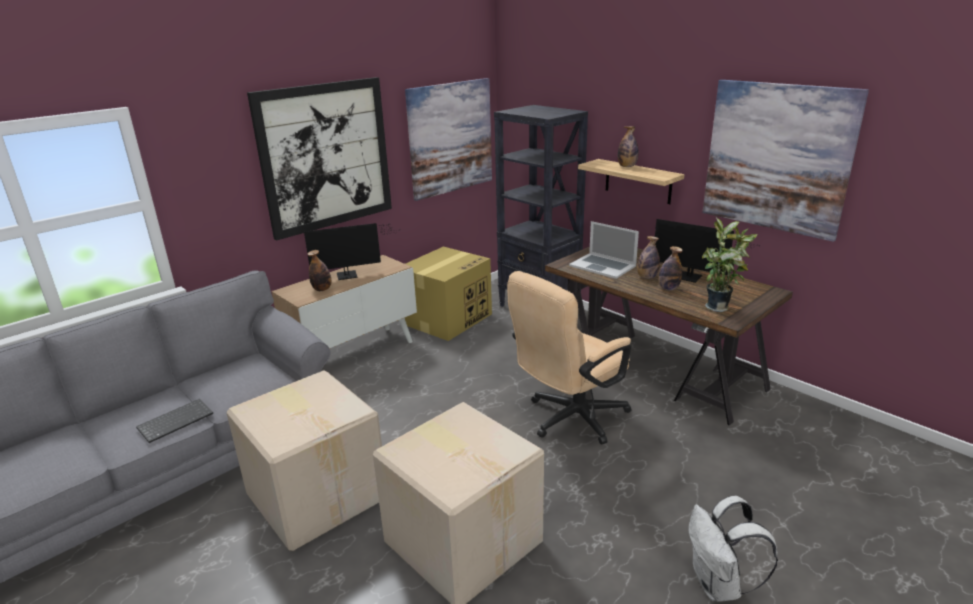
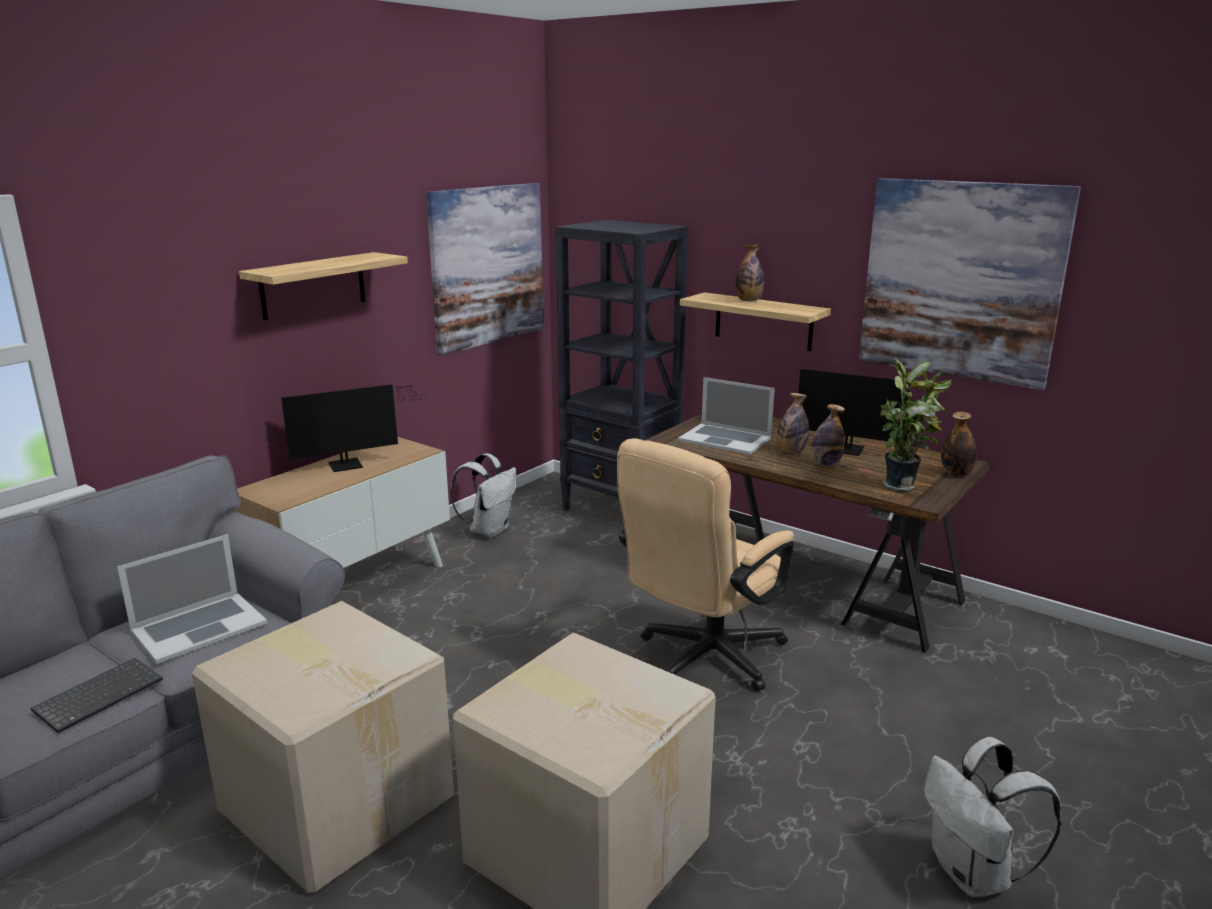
camera: 10 degrees left, 5 degrees down
picture [247,77,392,241] -> shelf [239,252,408,320]
bottle [307,250,331,291] -> bottle moved to [941,412,977,476]
cardboard box [405,247,492,341] -> white backpack [450,453,516,538]
none -> laptop [117,534,267,664]

